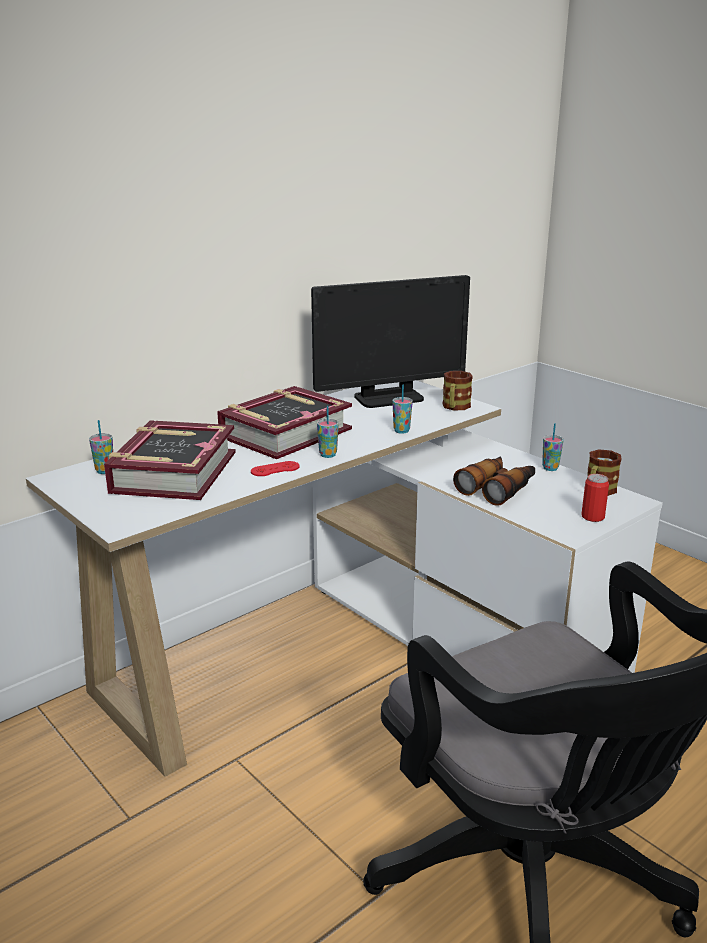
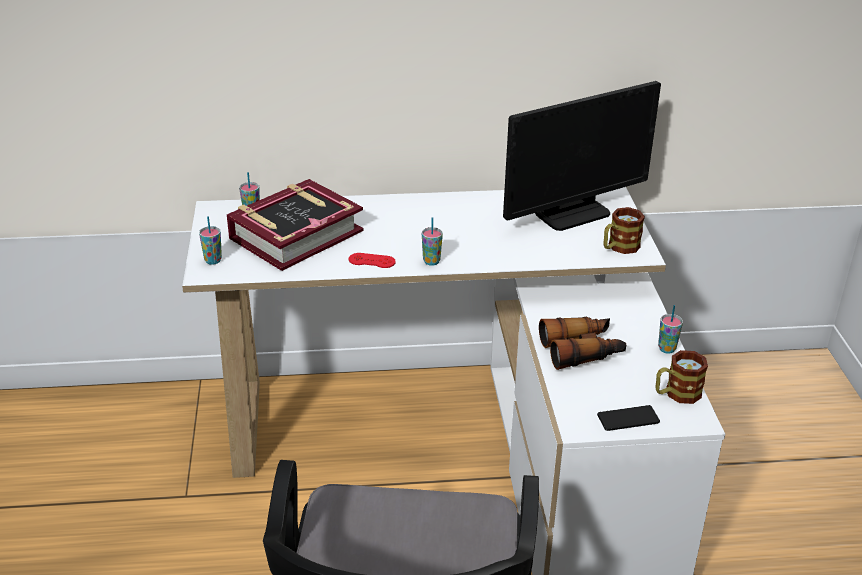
camera: 35 degrees right, 10 degrees up
book [217,386,352,459] -> none
monitor [311,275,470,408] -> monitor turned 45 degrees counterclockwise [503,81,661,231]
cup [392,384,413,434] -> cup moved to [199,216,222,265]
can [581,474,609,522] -> phone [597,405,660,431]

